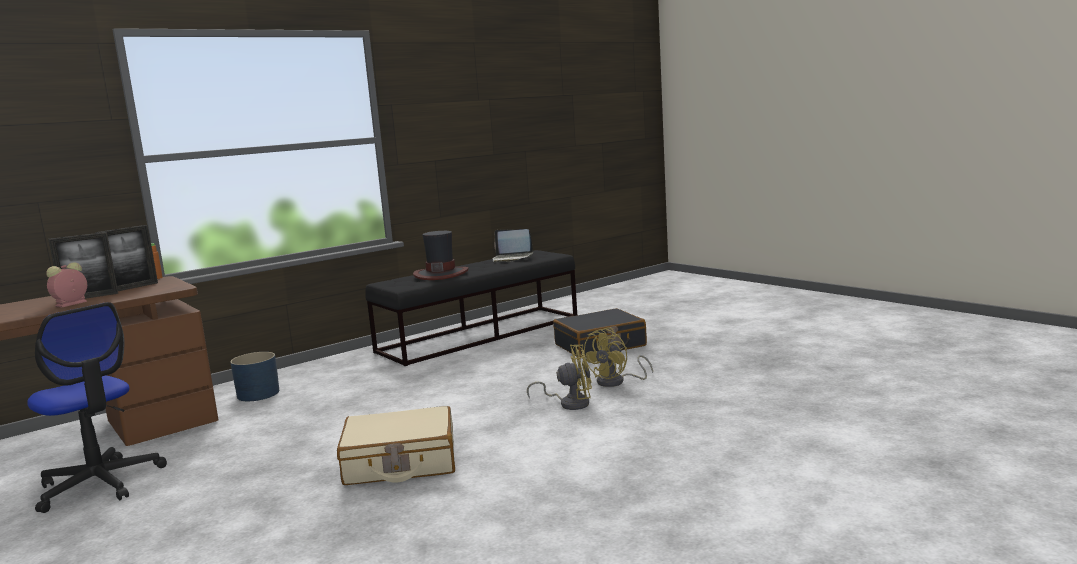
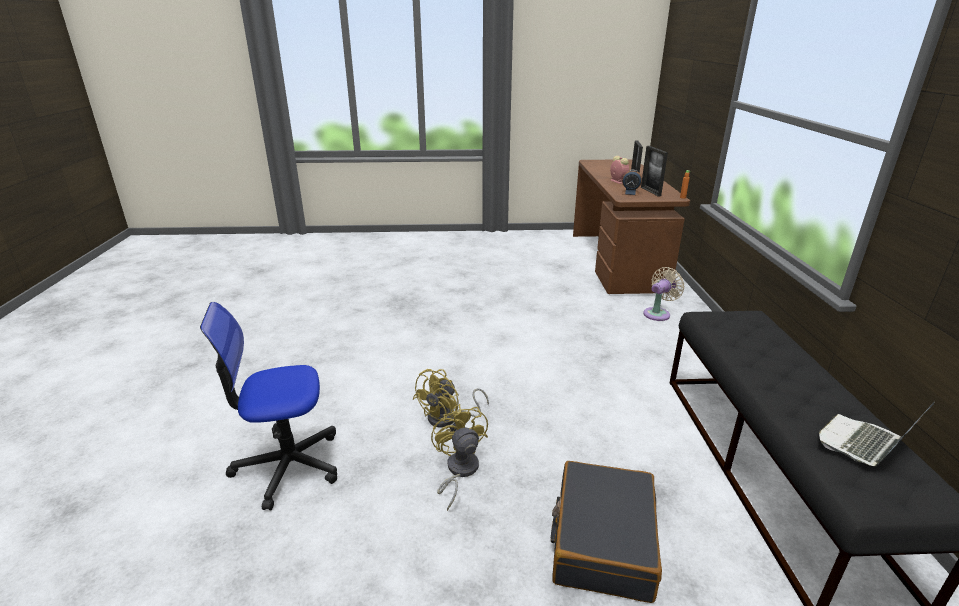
camera: 125 degrees right, 15 degrees up
office chair [27,302,167,513] -> office chair moved to [200,302,337,510]
blue planter [230,352,279,401] -> beige fan [643,267,684,321]
beige suitcase [337,406,455,485] -> none
hat [413,231,469,280] -> none
none -> alarm clock [622,170,642,196]

